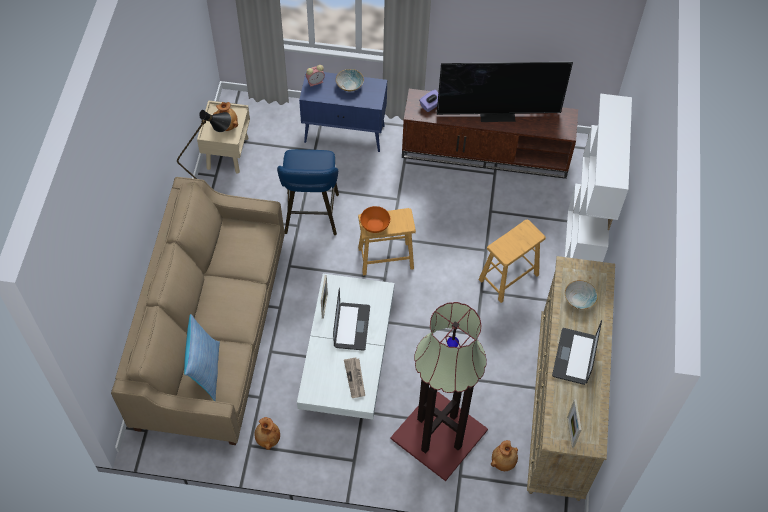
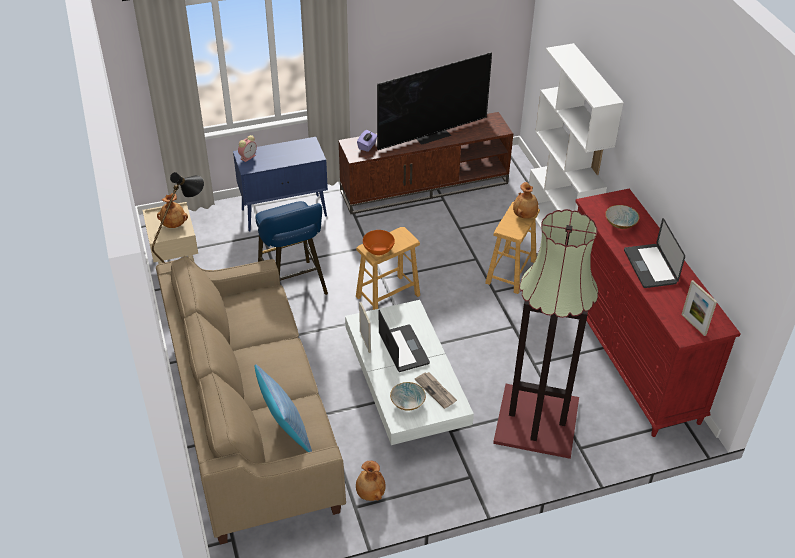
camera: 25 degrees left, 15 degrees down
bowl [336,69,364,91] -> bowl moved to [390,382,426,411]
brown vase [491,440,518,471] -> brown vase moved to [513,182,538,219]
beige dresser [527,256,615,501] -> red dresser [576,189,741,437]

